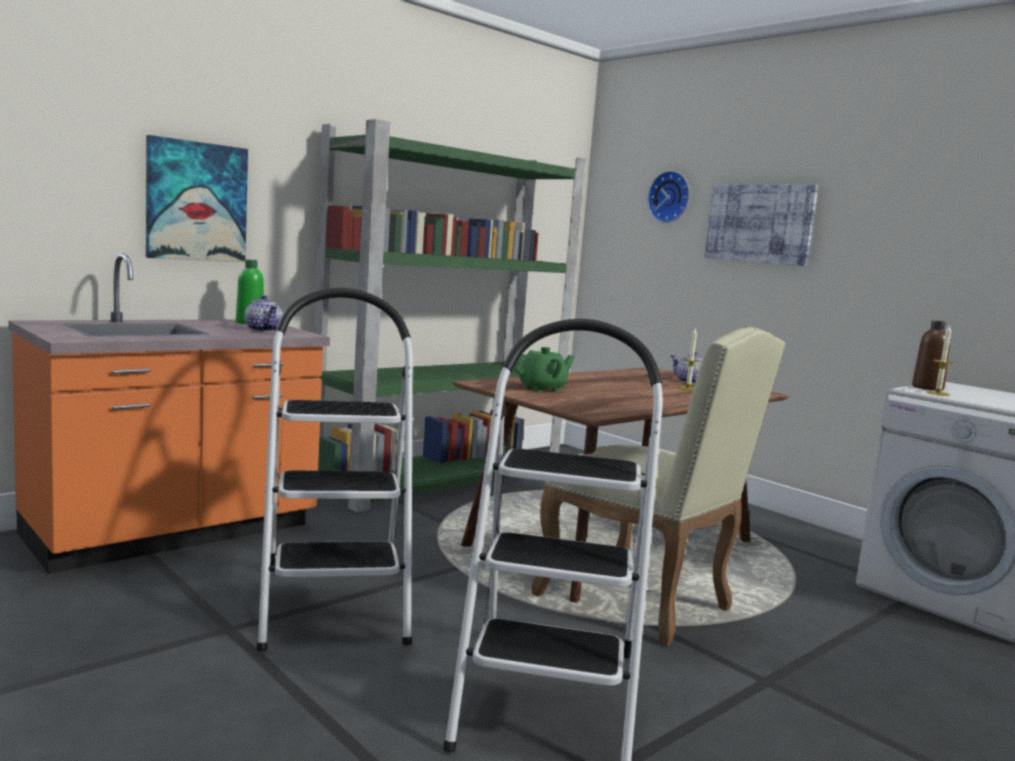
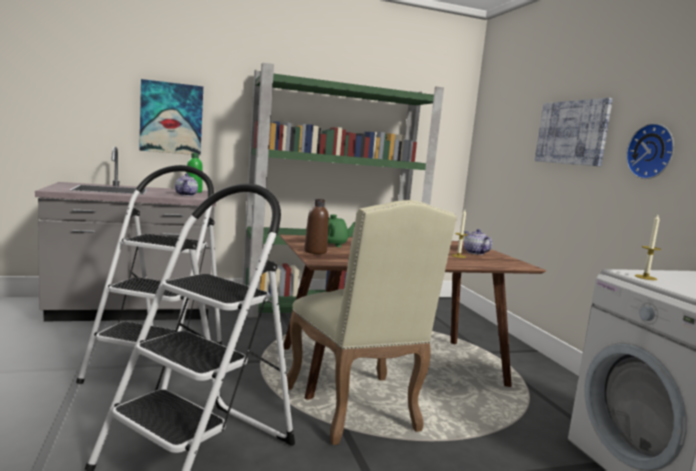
camera: 25 degrees right, 0 degrees up
orange counter [8,254,330,574] -> grey counter [35,147,216,321]
wall clock [647,171,690,223] -> wall clock moved to [626,123,674,179]
brown bottle [912,320,950,391] -> brown bottle moved to [304,199,329,254]

